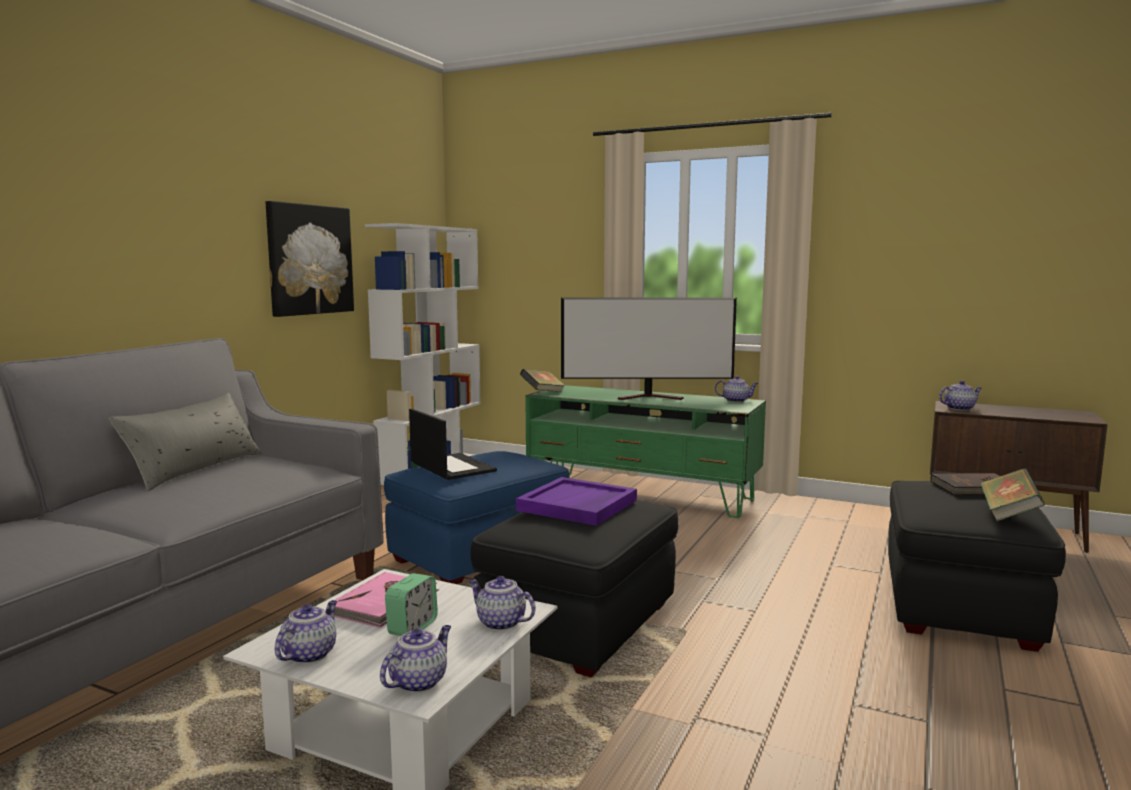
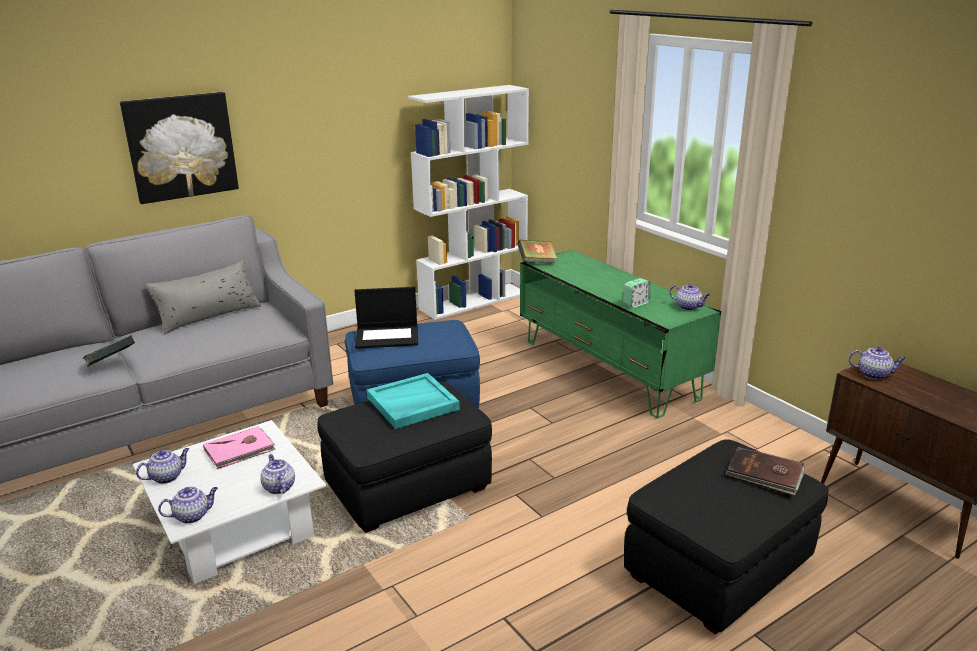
camera: 30 degrees right, 15 degrees up
picture [266,201,354,317] -> picture moved to [120,92,239,204]
alarm clock [385,573,438,636] -> alarm clock moved to [623,278,651,308]
laptop [409,409,497,480] -> laptop turned 90 degrees clockwise [354,287,418,349]
purple tray [516,477,637,526] -> turquoise tray [367,373,460,429]
television [561,298,737,400] -> none
book [980,468,1045,521] -> book moved to [82,335,135,367]

